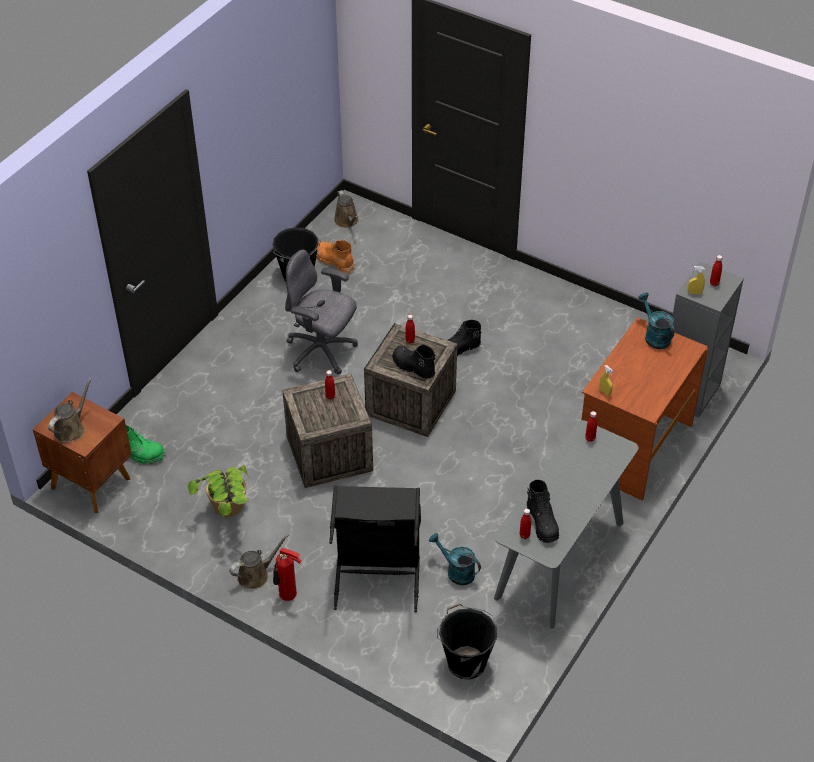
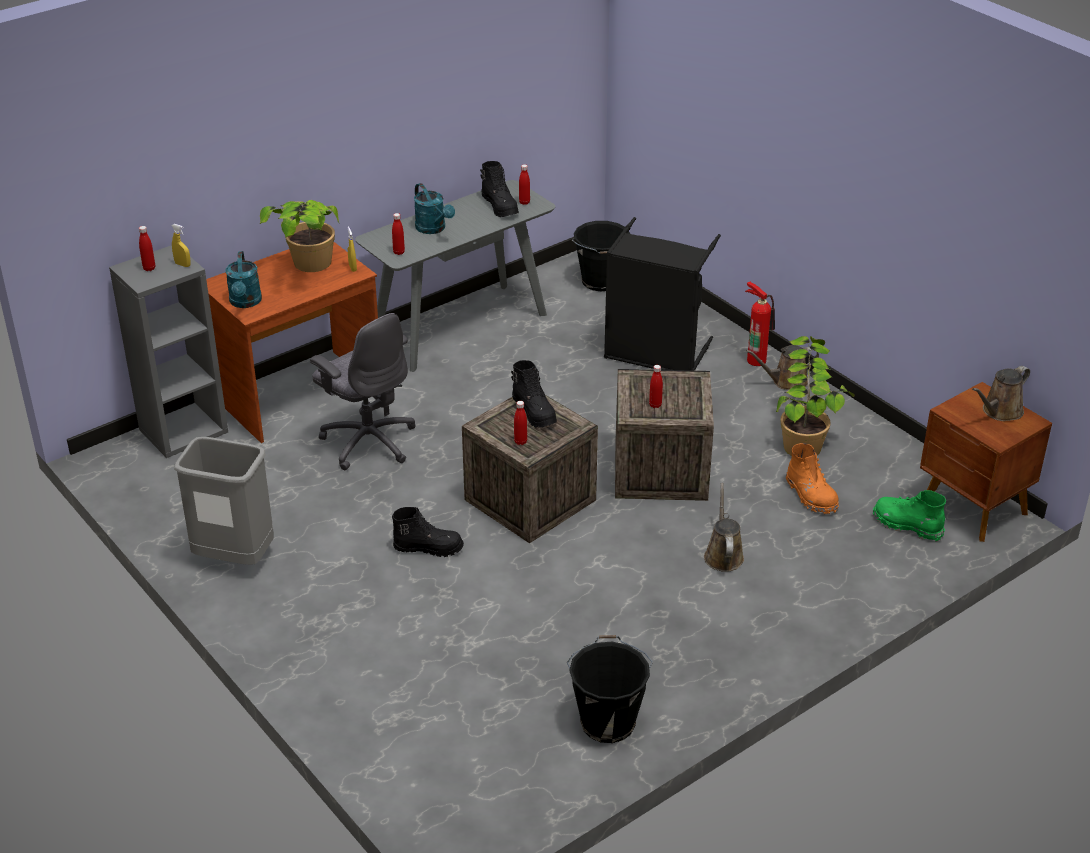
camera: 160 degrees left, 10 degrees down
grey office chair [285,250,358,375] -> grey office chair moved to [310,313,416,470]
orange boot [316,240,354,274] -> orange boot moved to [786,443,839,515]
brown watering can [334,190,359,228] -> brown watering can moved to [704,483,744,572]
turquoise watering can [429,533,481,585] -> turquoise watering can moved to [414,183,455,234]
black boot [527,480,559,543] -> black boot turned 150 degrees clockwise [480,161,519,217]
none -> grey trash can [174,437,274,565]
none -> potted plant [260,200,339,272]

